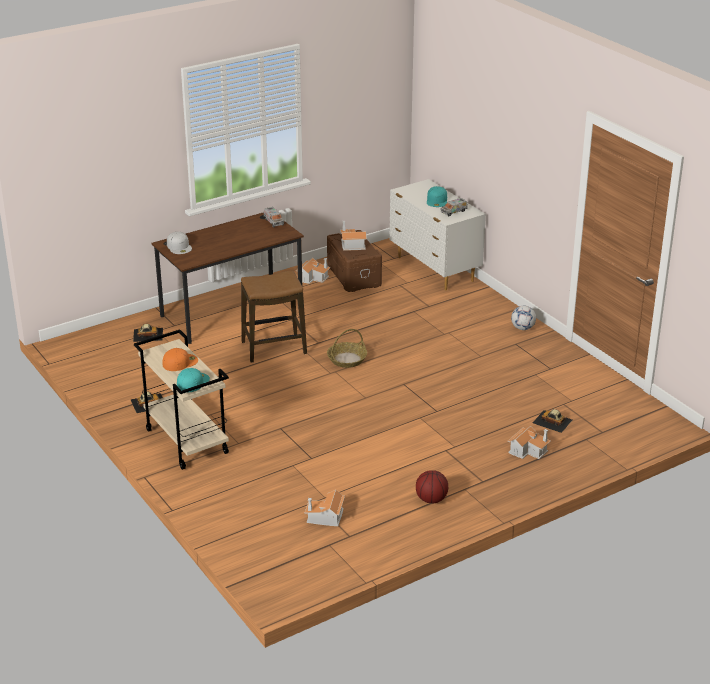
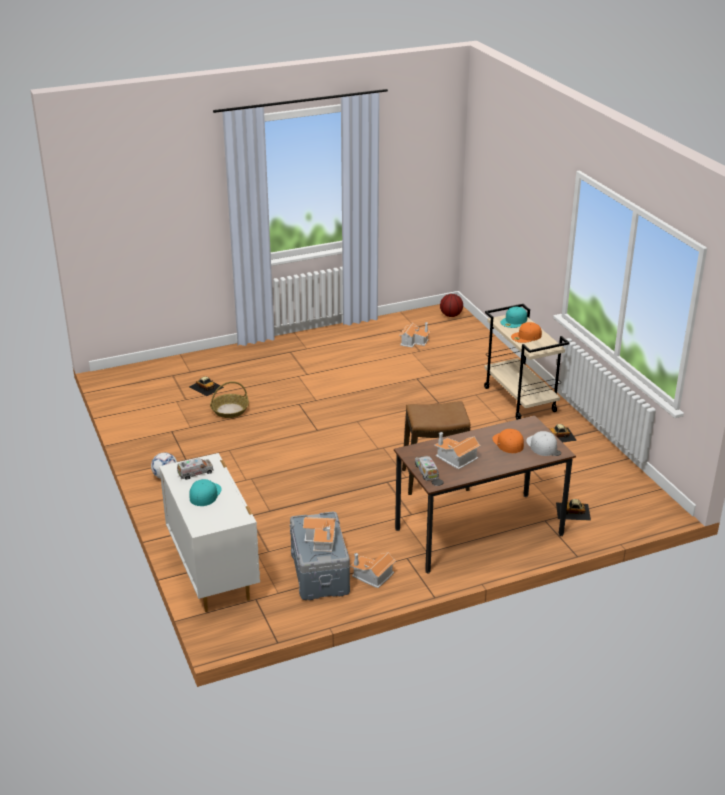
camera: 170 degrees left, 0 degrees up
brown storage box [327,230,382,292] -> grey storage box [290,512,350,600]
basket [327,329,367,368] -> basket moved to [210,381,249,418]
basketball [416,470,448,503] -> basketball moved to [440,294,463,317]
toy house [508,426,551,459] -> toy house moved to [434,432,481,469]
none -> orange cap [492,429,524,453]

